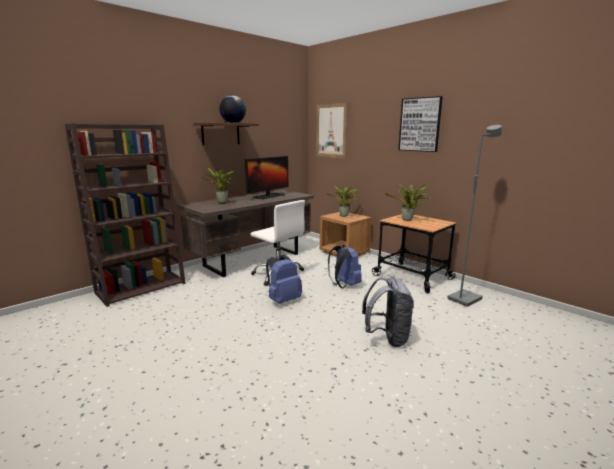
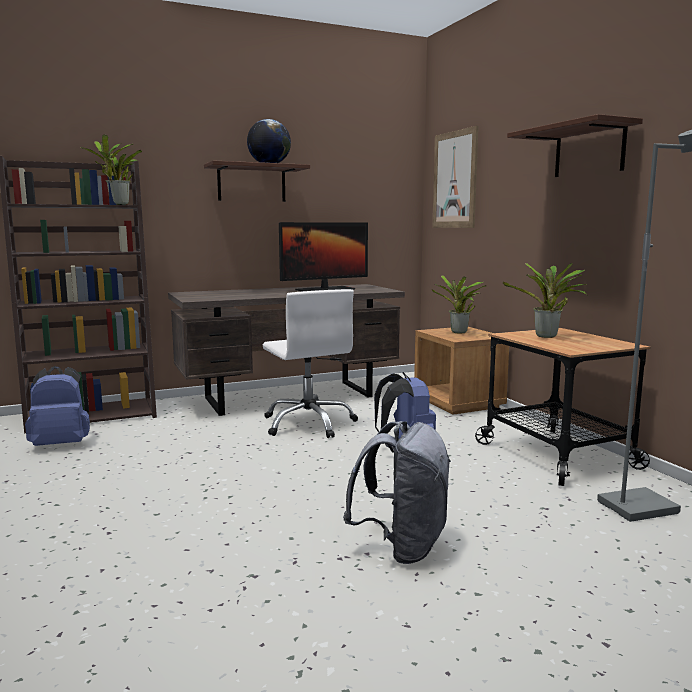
camera: 20 degrees right, 5 degrees down
potted plant [202,168,236,203] -> potted plant moved to [80,134,142,205]
blue backpack [266,254,302,304] -> blue backpack moved to [25,366,90,446]
picture [398,96,443,152] -> shelf [507,114,643,177]

